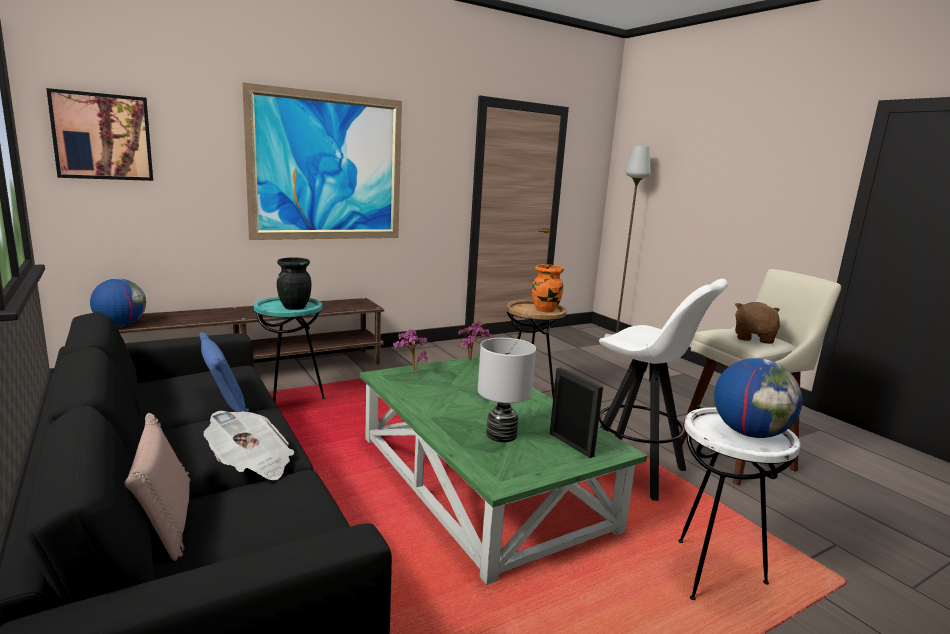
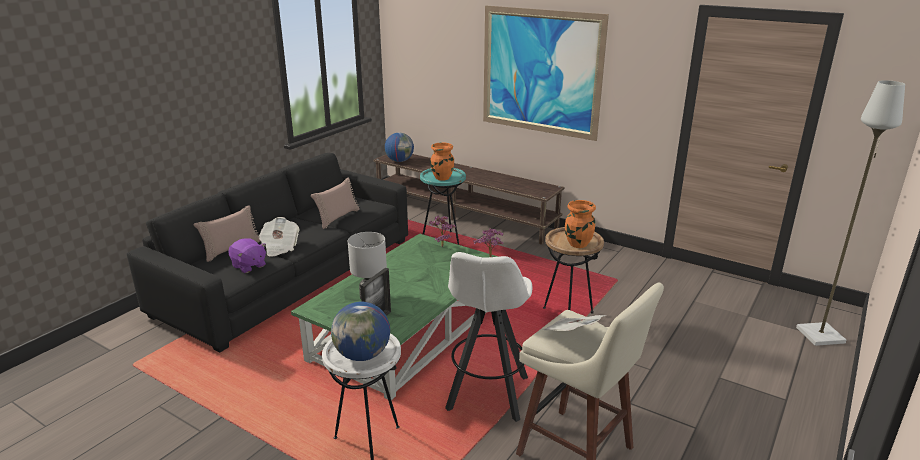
camera: 65 degrees right, 10 degrees up
picture [46,88,153,181] -> none
blue pillow [199,332,249,412] -> beige pillow [311,178,360,229]
black vase [277,257,312,310] -> orange vase [430,143,454,181]
brown plush toy [735,302,780,344] -> newspaper [541,315,606,331]
none -> purple plush toy [228,238,266,273]

